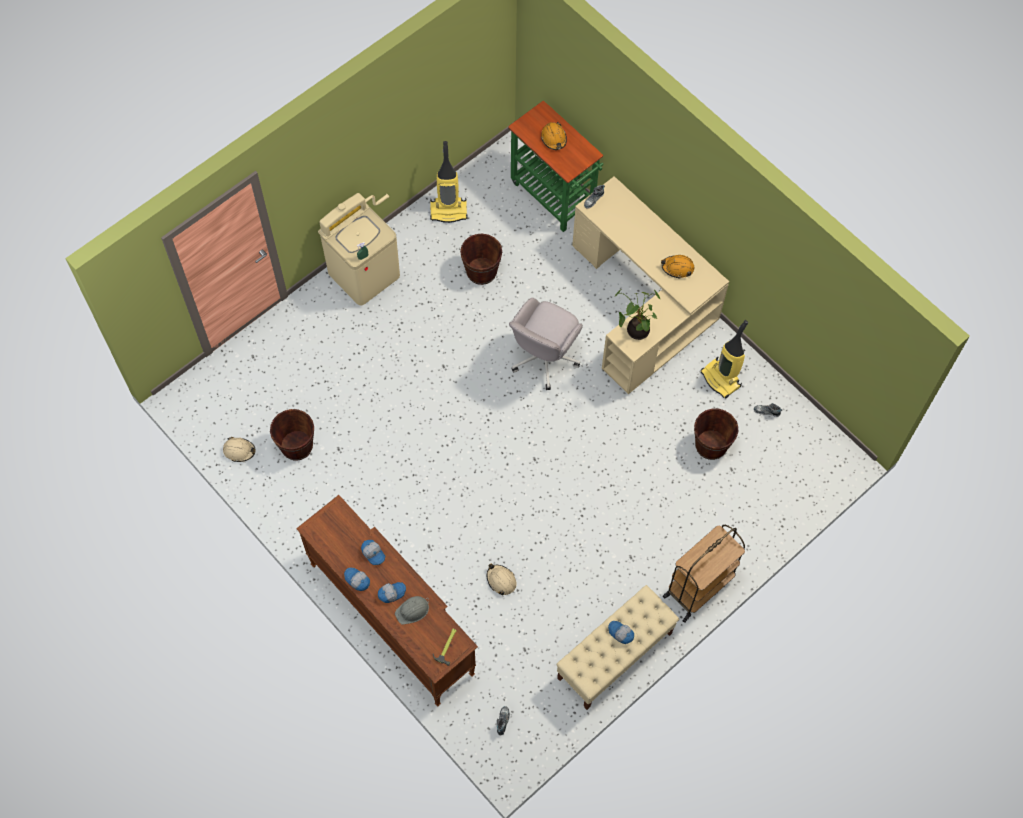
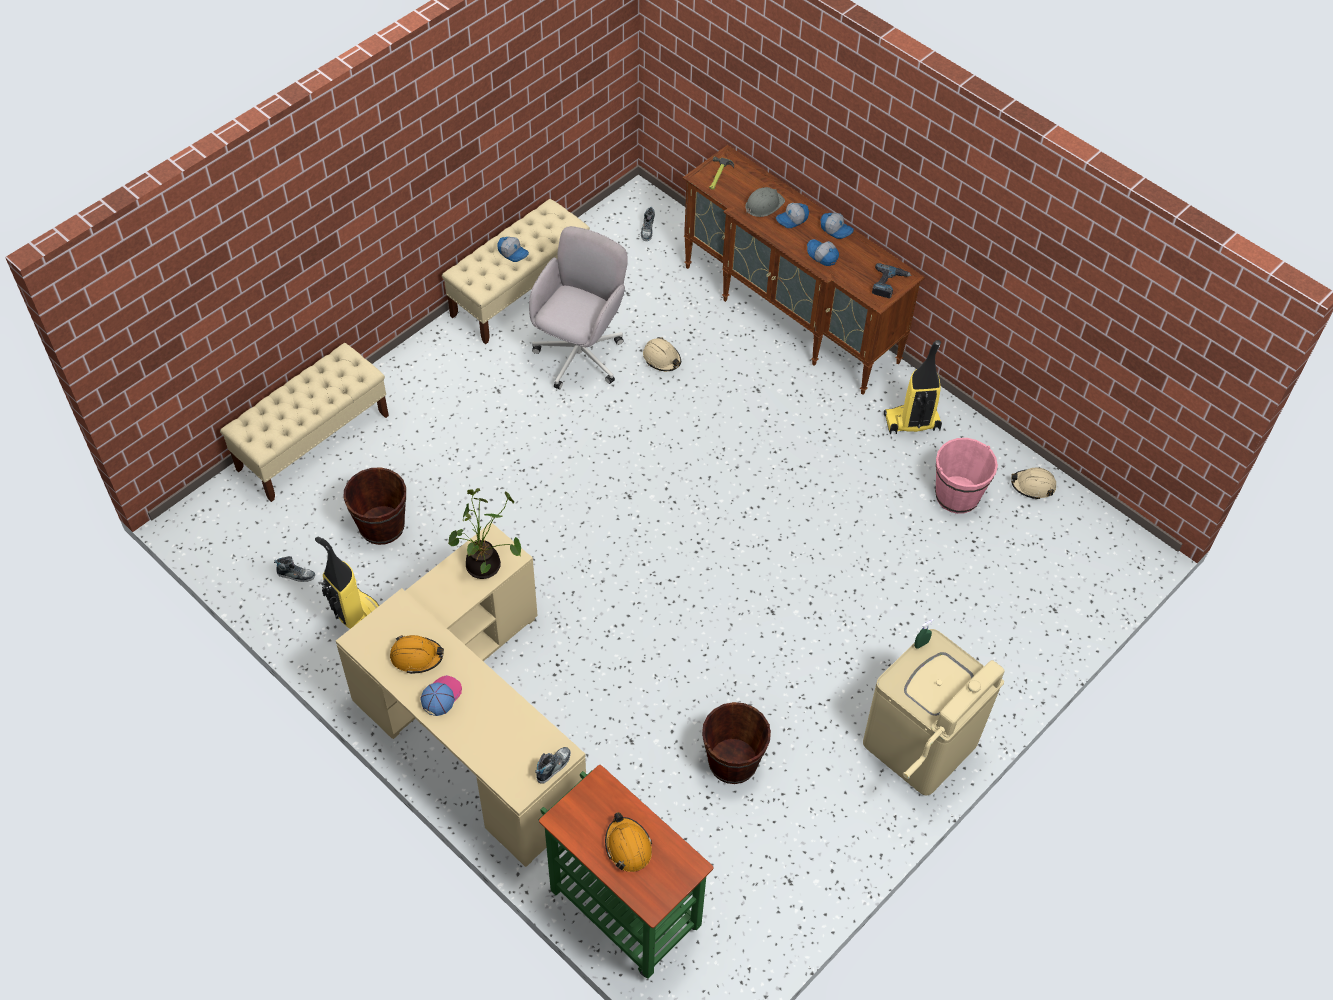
camera: 175 degrees right, 10 degrees down
brown bucket [270,409,314,461] -> pink bucket [935,438,998,514]
vacuum cleaner [430,141,467,223] -> vacuum cleaner moved to [884,340,942,434]
grey office chair [509,298,583,390] -> grey office chair moved to [529,226,628,390]
brown cart [663,525,745,623] -> none
none -> beige bench [220,343,389,502]
none -> cap [420,675,462,716]
none -> power drill [872,263,912,298]

